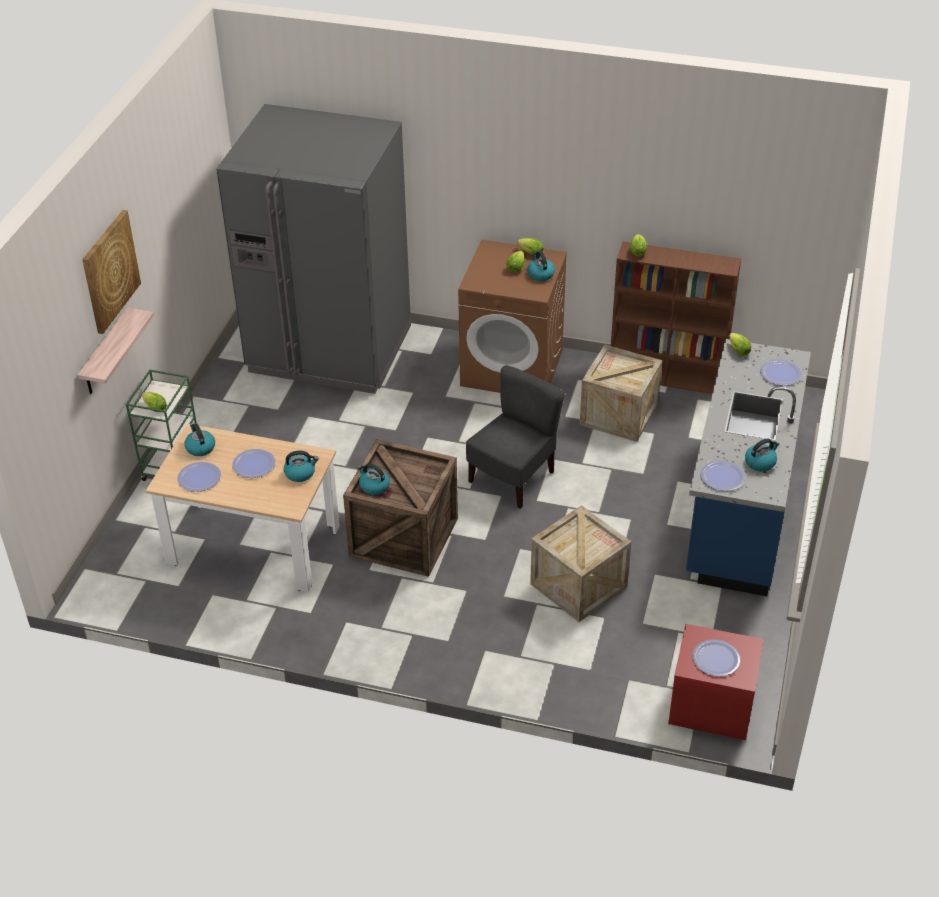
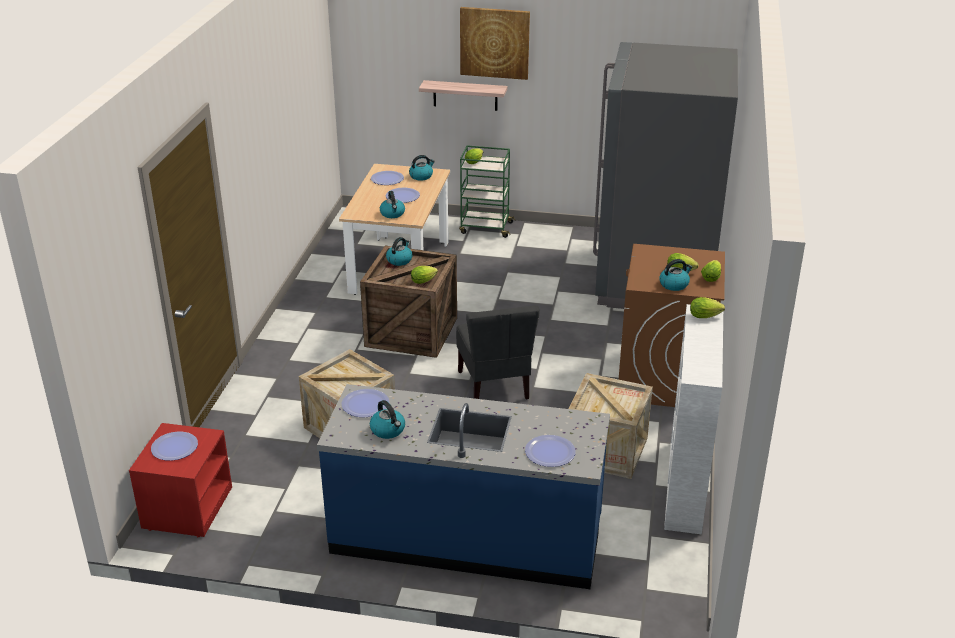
camera: 85 degrees right, 10 degrees down
grey chair [466,365,565,509] -> grey chair turned 45 degrees clockwise [456,306,540,399]
brown bookcase [611,241,741,394] -> white bookcase [664,304,723,534]
lettuce [729,333,751,356] -> lettuce moved to [411,266,438,284]

